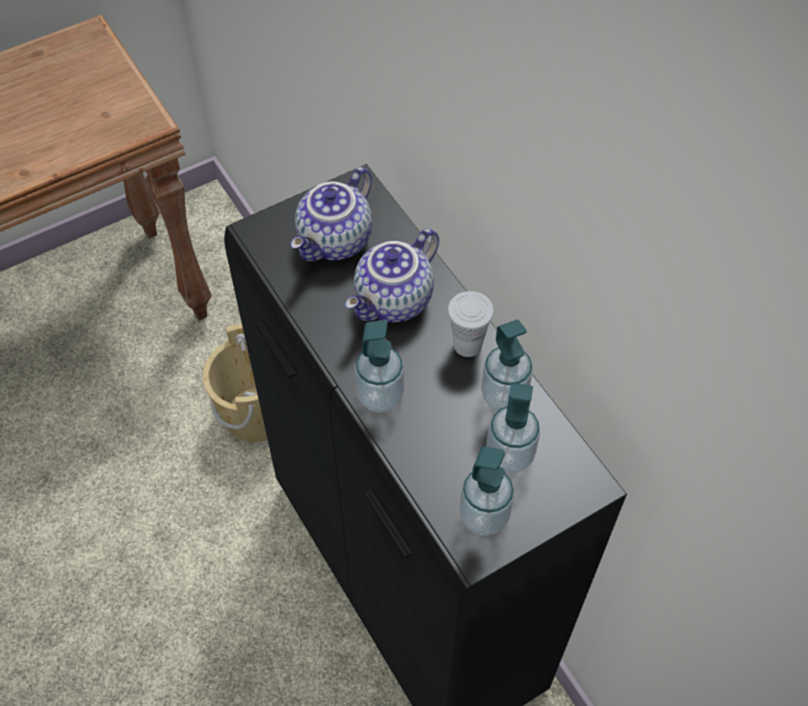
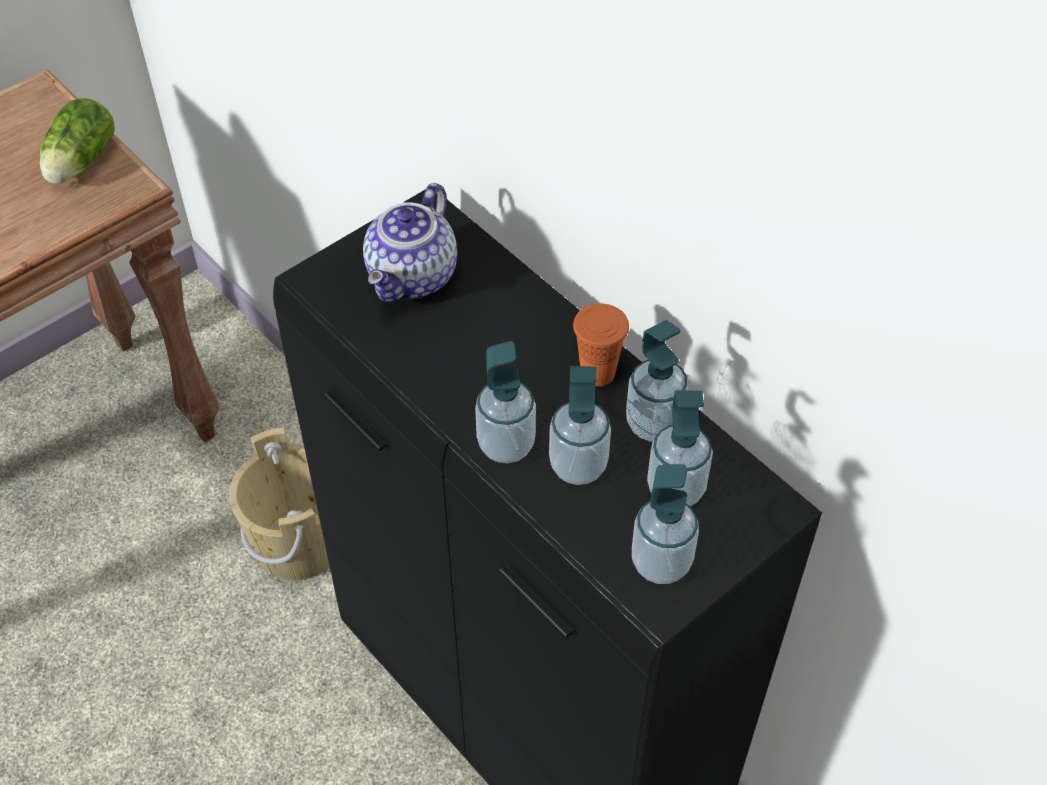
camera: 10 degrees left, 5 degrees down
teapot [345,228,439,322] -> none
white cup [448,291,494,357] -> orange cup [573,303,629,386]
none -> lettuce [40,98,115,184]
none -> soap dispenser [549,366,611,485]

